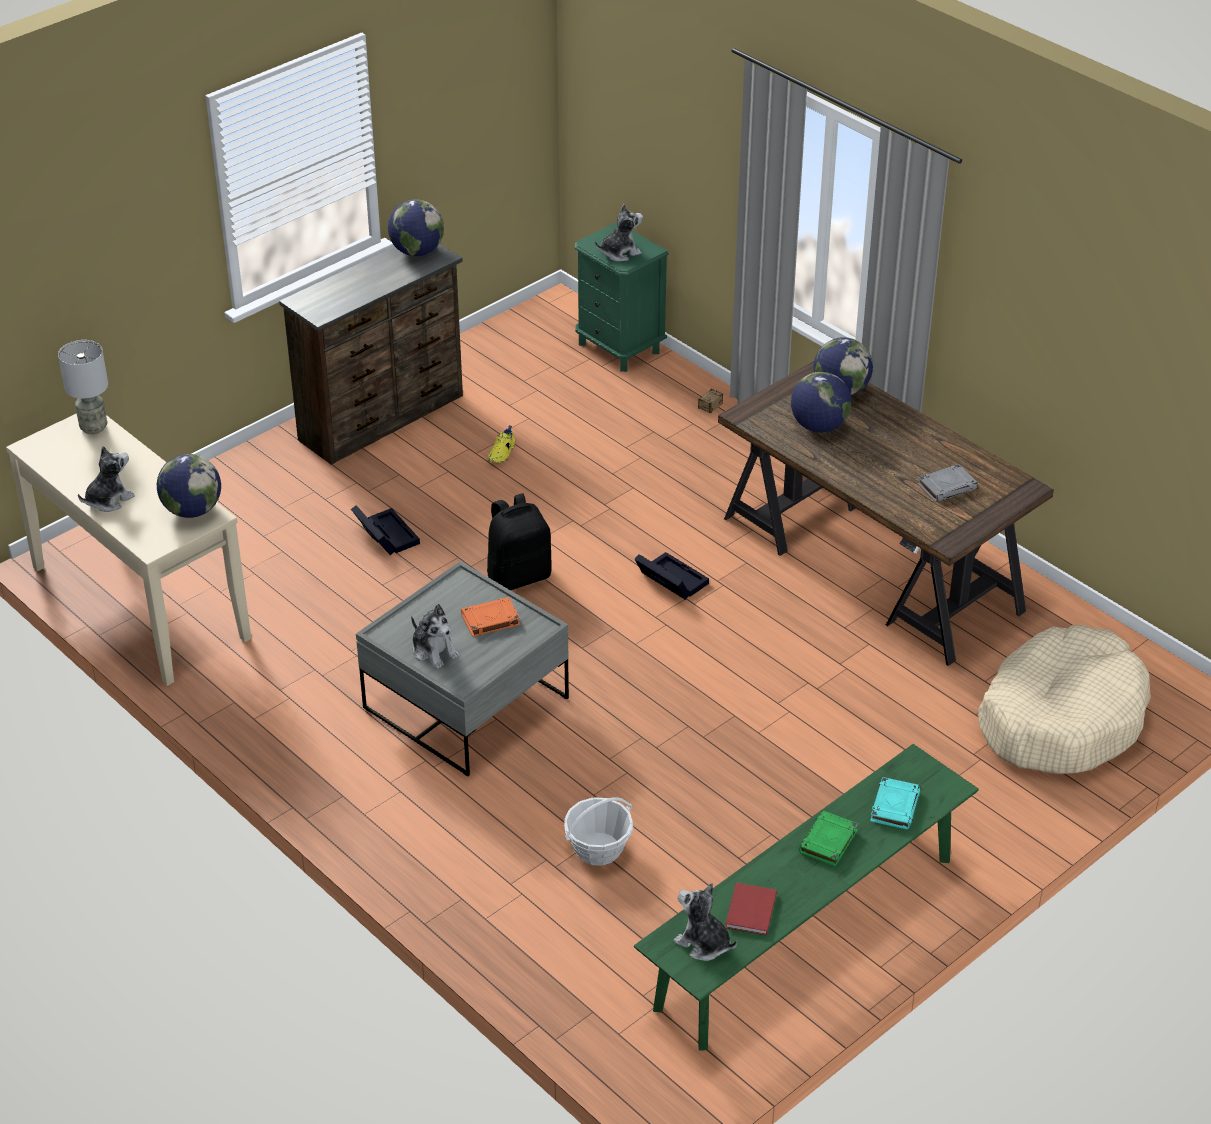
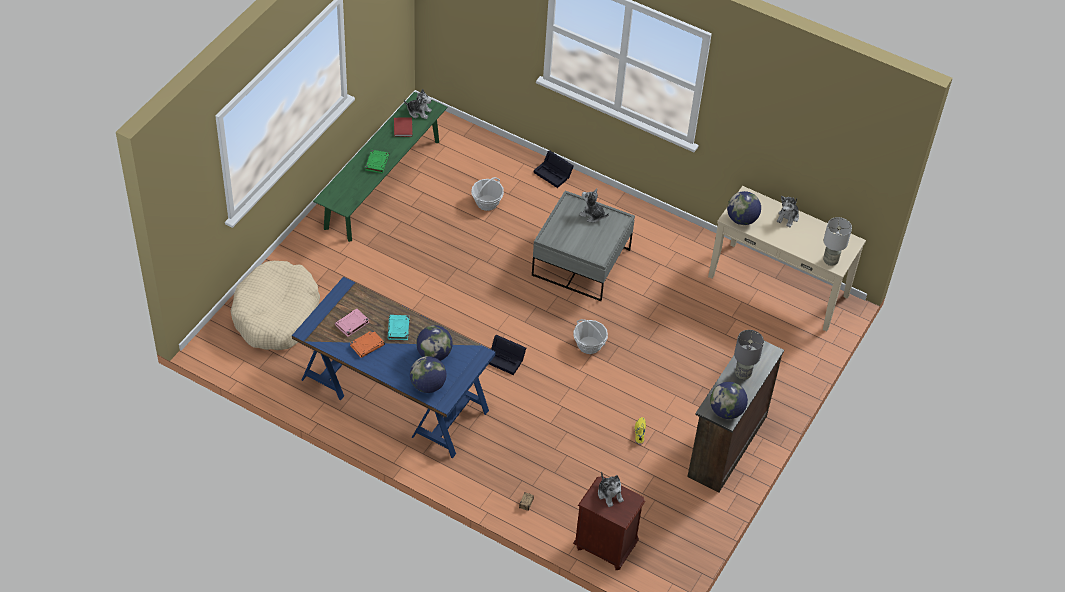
camera: 160 degrees right, 10 degrees up
black storage box [351,505,420,555] -> black storage box moved to [534,151,574,188]
orange book [461,597,520,637] -> orange book moved to [350,330,385,358]
black backpack [487,493,552,590] -> basket [573,319,608,354]
green nightstand [575,222,669,372] -> brown nightstand [573,476,645,570]
plush toy [595,204,643,262] -> plush toy turned 75 degrees counterclockwise [598,471,624,507]
brown desk [718,361,1054,666] -> blue desk [292,277,496,459]
turquoise book [870,777,921,829] -> turquoise book moved to [388,315,409,340]
grey book [918,464,978,502] -> pink book [335,308,369,337]
none -> grey table lamp [734,330,764,380]

